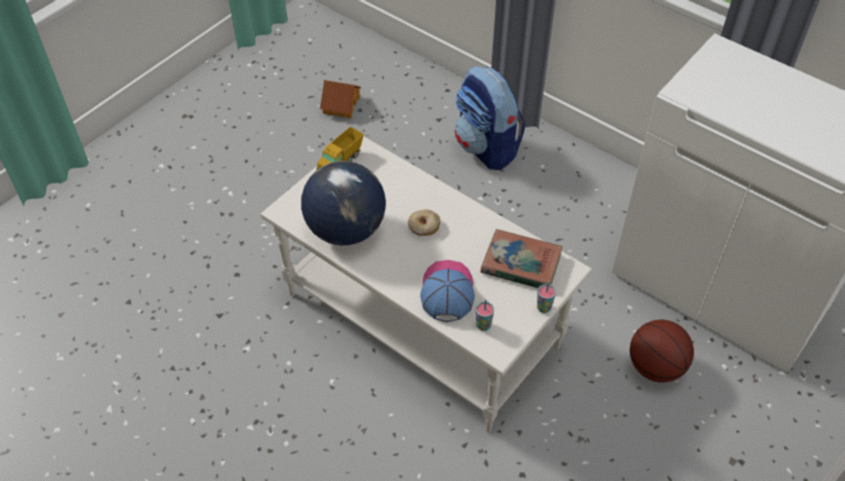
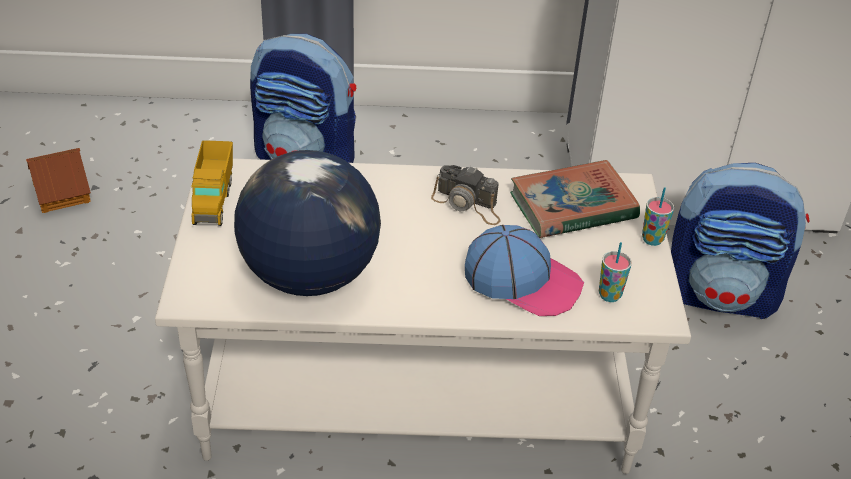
camera: 40 degrees left, 10 degrees down
donut [408,210,440,236] -> none
cap [420,260,475,322] -> cap turned 150 degrees clockwise [465,225,584,316]
basketball [630,320,694,382] -> backpack [671,163,809,319]
none -> camera [431,165,501,225]

